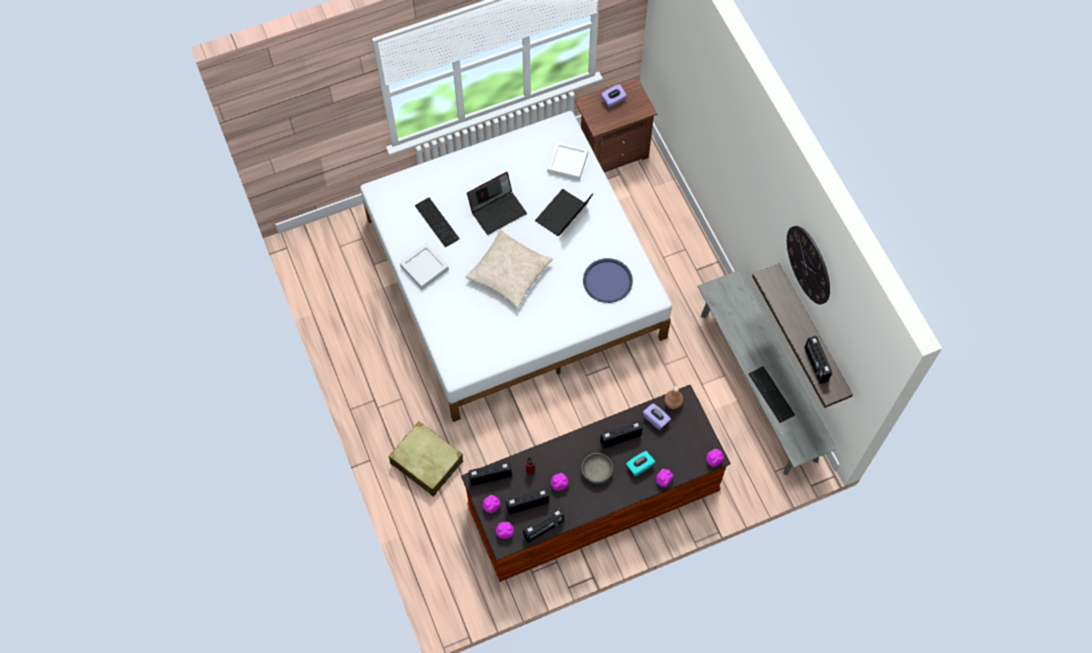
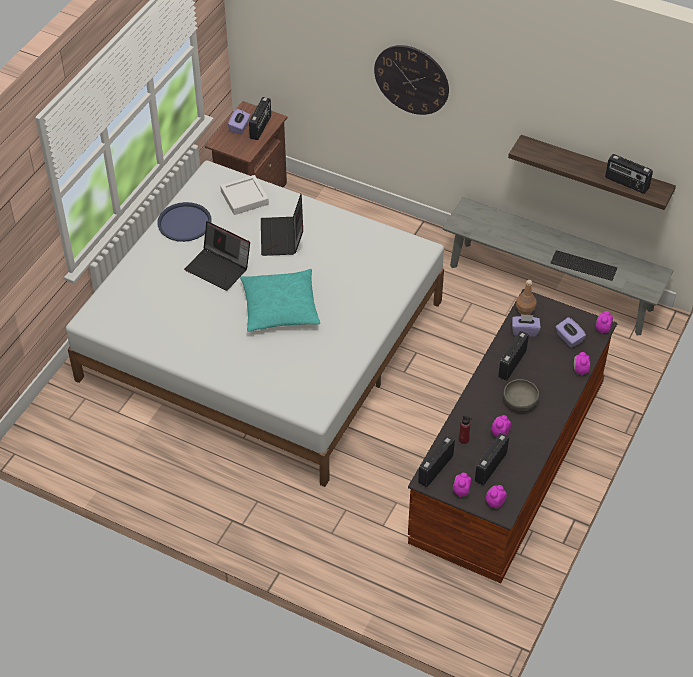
camera: 40 degrees left, 15 degrees down
beige suitcase [389,422,463,497] -> none
grey tray [400,243,449,290] -> none
keyboard [415,198,460,247] -> none
beige pillow [465,230,553,308] -> turquoise pillow [240,269,320,332]
laptop [467,172,527,235] -> laptop turned 105 degrees clockwise [184,221,250,291]
radio [523,508,564,543] -> radio moved to [249,97,271,140]
blue tray [583,258,633,303] -> blue tray moved to [157,202,212,242]
turquoise tissue box [626,451,655,477] -> none
wall clock [787,226,830,304] -> wall clock moved to [374,45,449,115]
none -> purple tissue box [556,317,586,348]

